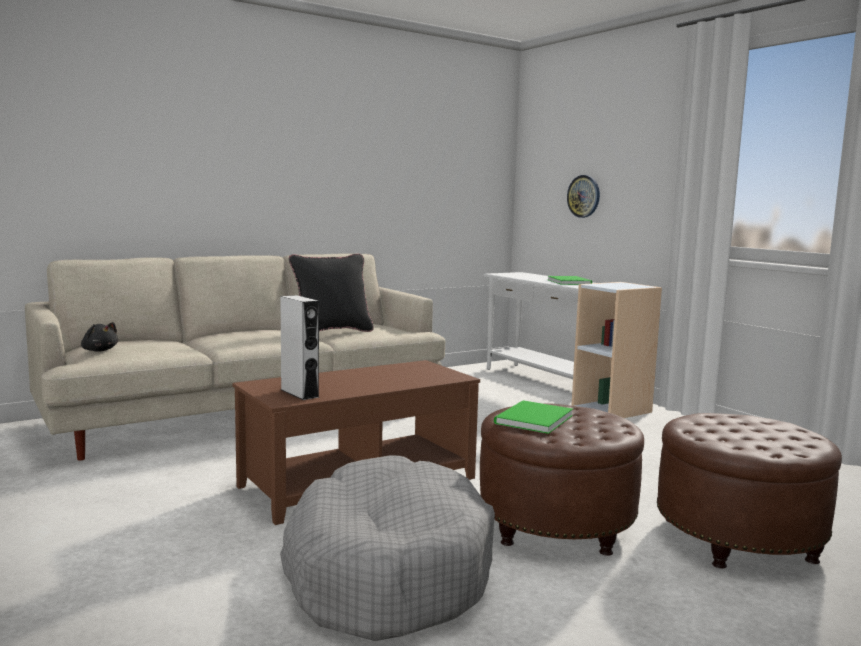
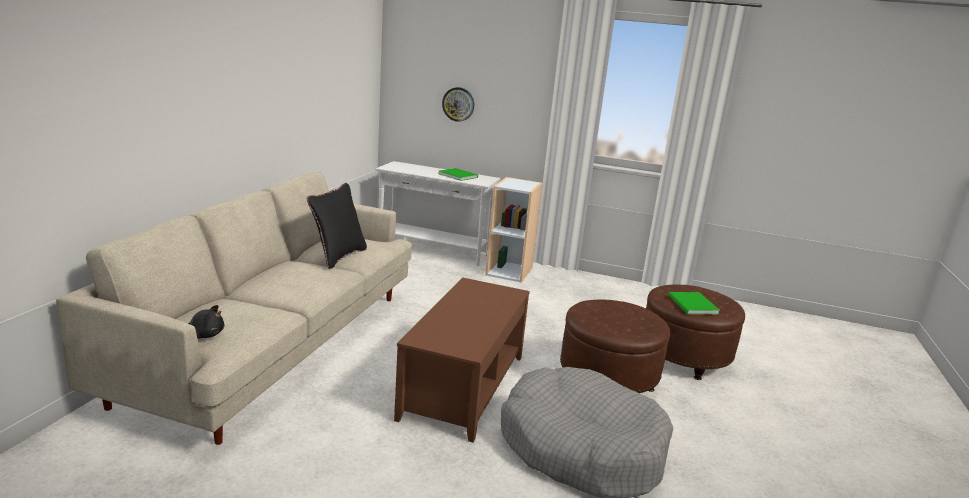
camera: 40 degrees left, 10 degrees up
grey speaker [281,295,319,400] -> none
green book [494,400,573,434] -> green book moved to [668,292,720,314]

